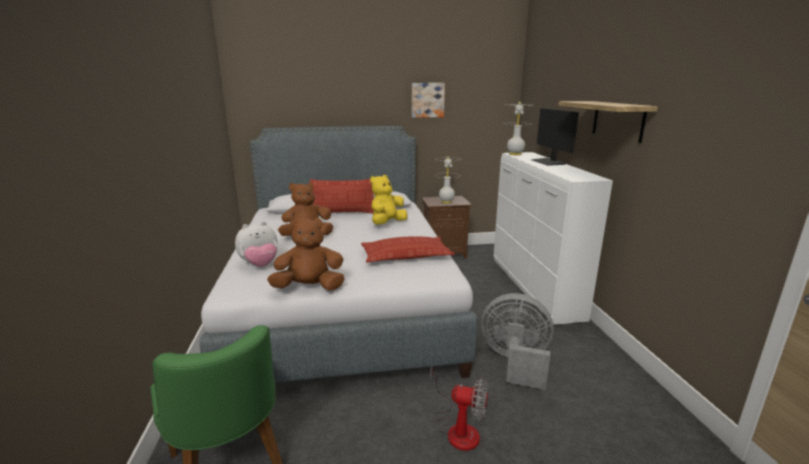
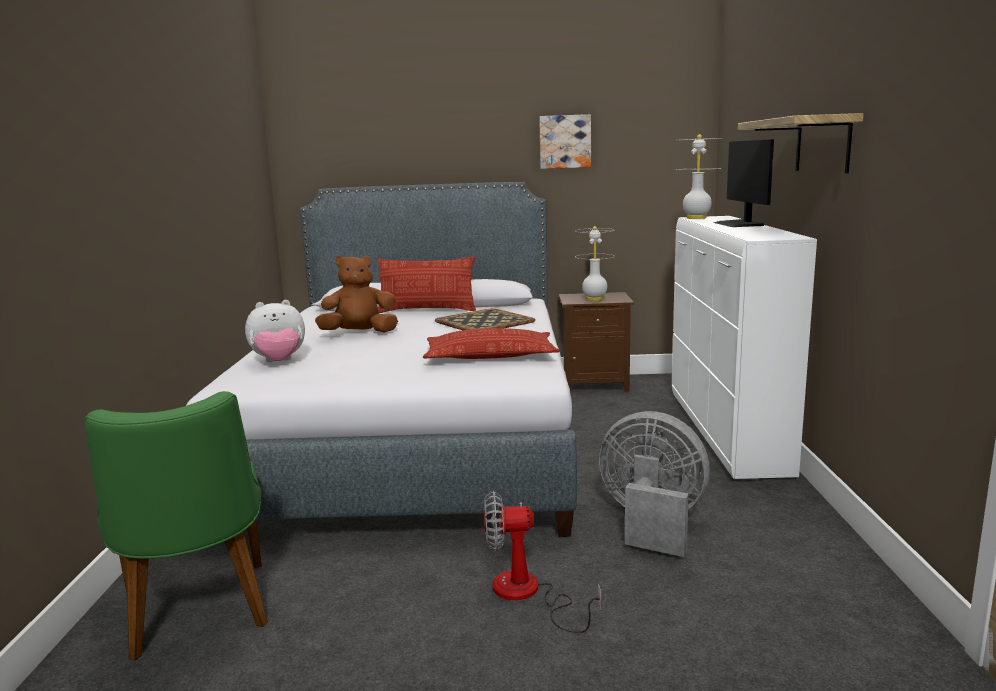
camera: 10 degrees right, 5 degrees down
brown plush toy [267,217,345,290] -> none
yellow plush toy [370,175,408,225] -> tray [435,308,535,330]
fan [430,365,488,451] -> fan turned 150 degrees clockwise [483,491,601,633]

